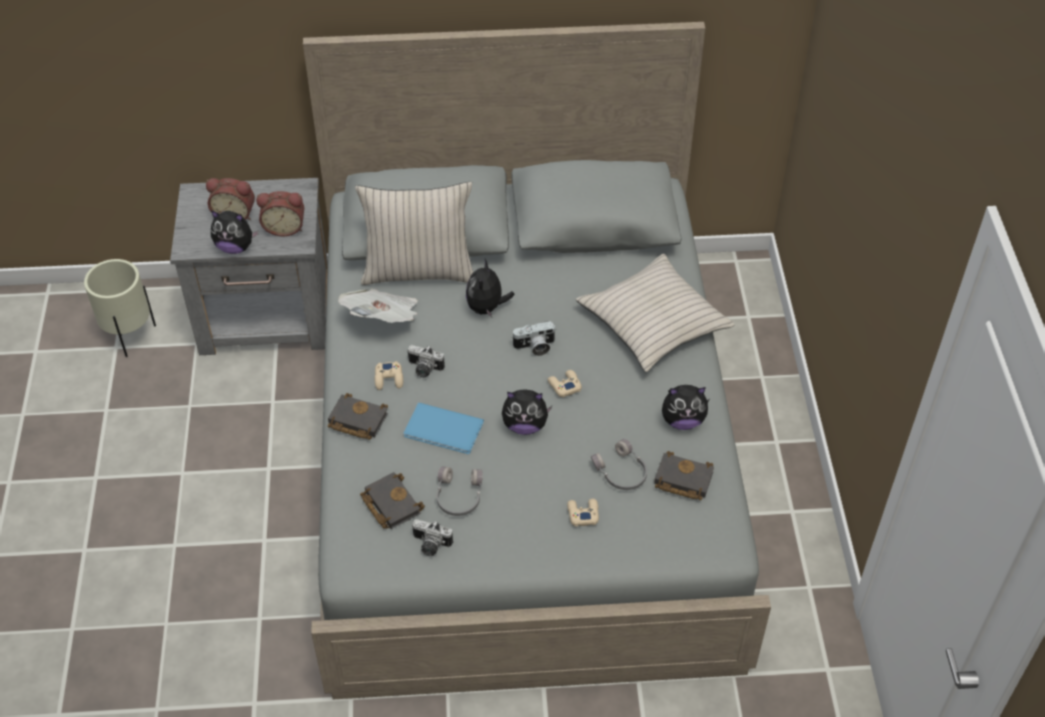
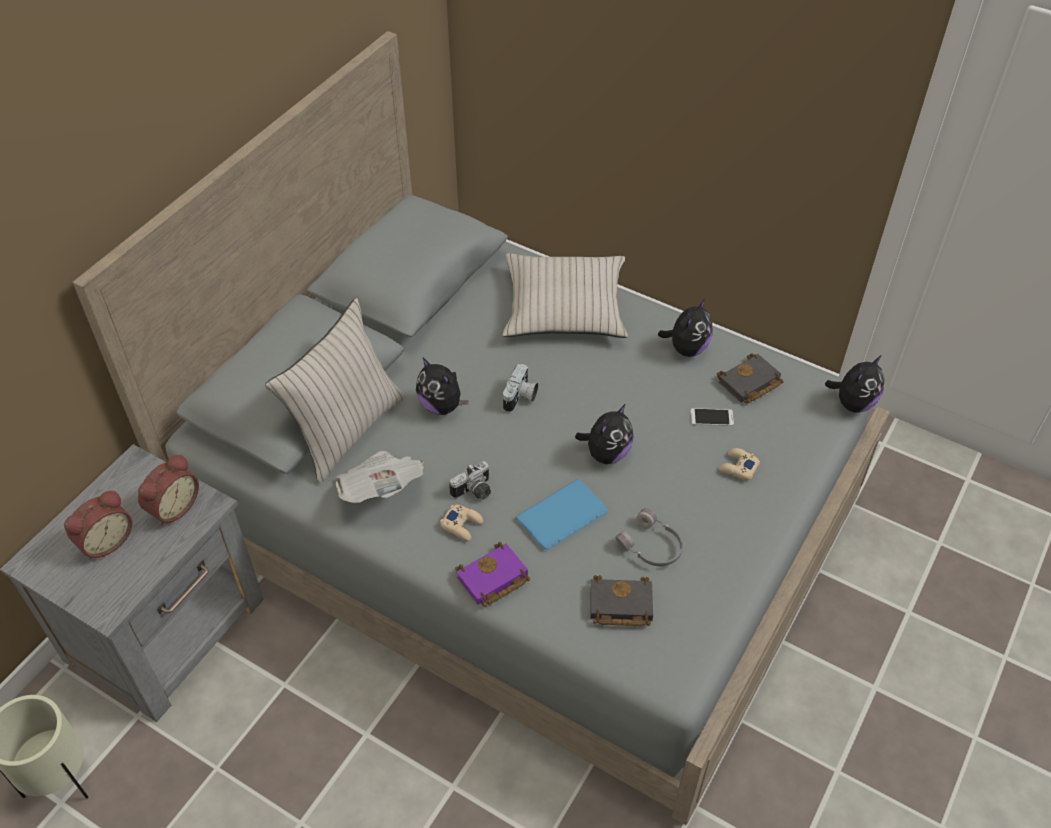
camera: 55 degrees left, 0 degrees up
plush toy [211,210,259,254] -> plush toy moved to [825,355,885,413]
black book [328,393,388,440] -> purple book [455,542,530,607]
camera [412,519,453,556] -> none
beige game controller [548,370,582,397] -> none
grey headphones [591,439,647,490] -> phone [690,408,734,426]

